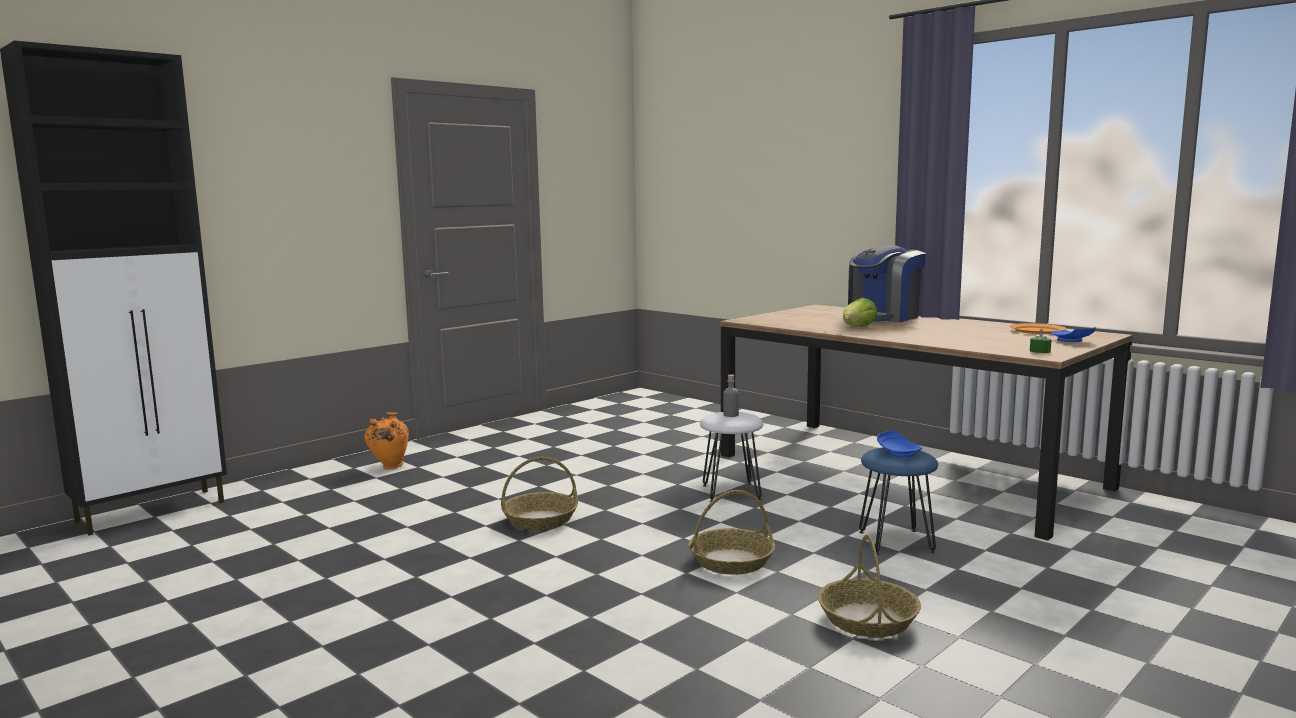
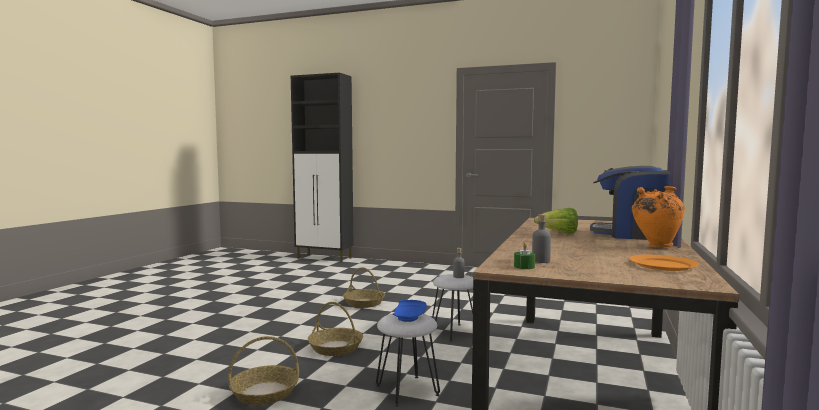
camera: 65 degrees right, 5 degrees down
orange vase [364,412,409,469] -> orange vase moved to [632,186,685,248]
blue stool [859,448,938,555] -> white stool [376,314,440,407]
blue plate [1051,327,1096,342] -> none
none -> grey bottle [532,214,551,263]

